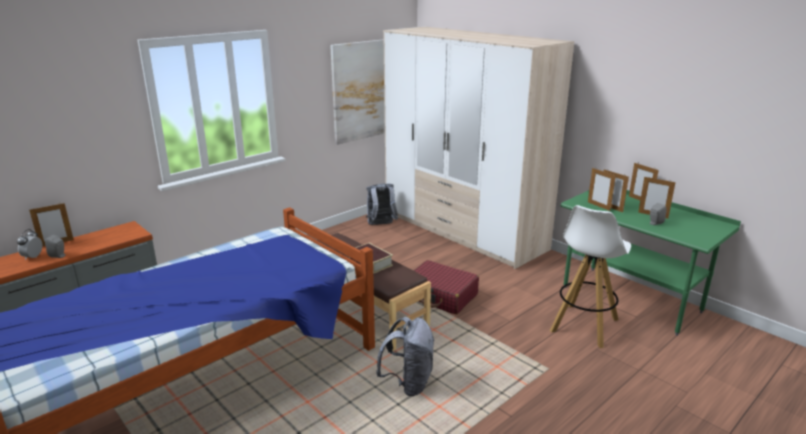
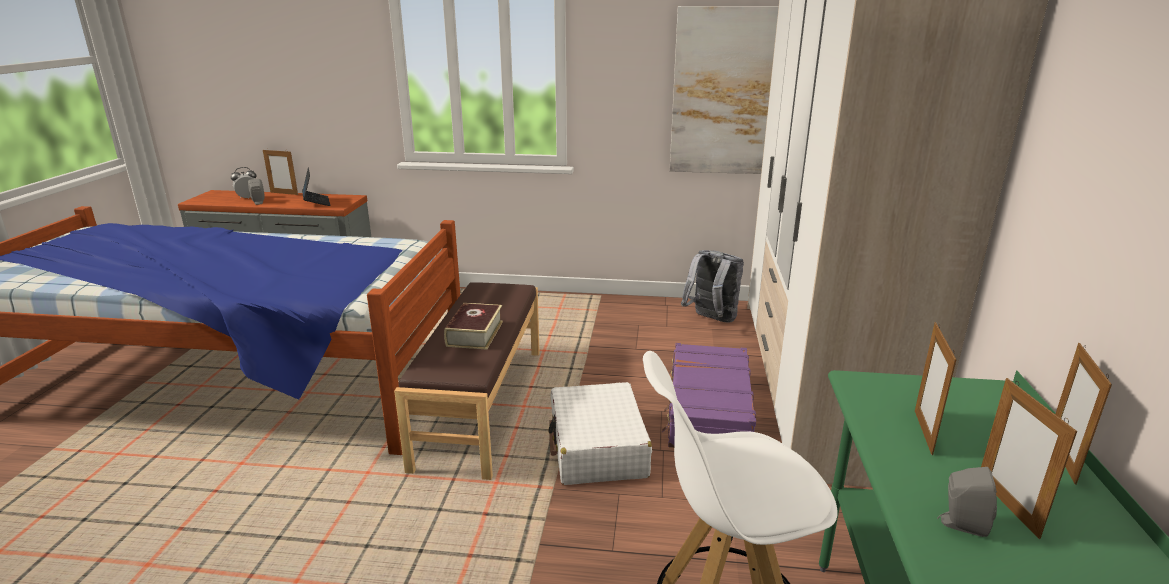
camera: 50 degrees right, 0 degrees up
grey backpack [376,317,435,396] -> none
red suitcase [414,260,479,314] -> white suitcase [549,382,652,485]
picture frame [588,168,616,211] -> none
none -> laptop [302,167,330,206]
none -> purple suitcase [662,343,756,448]

